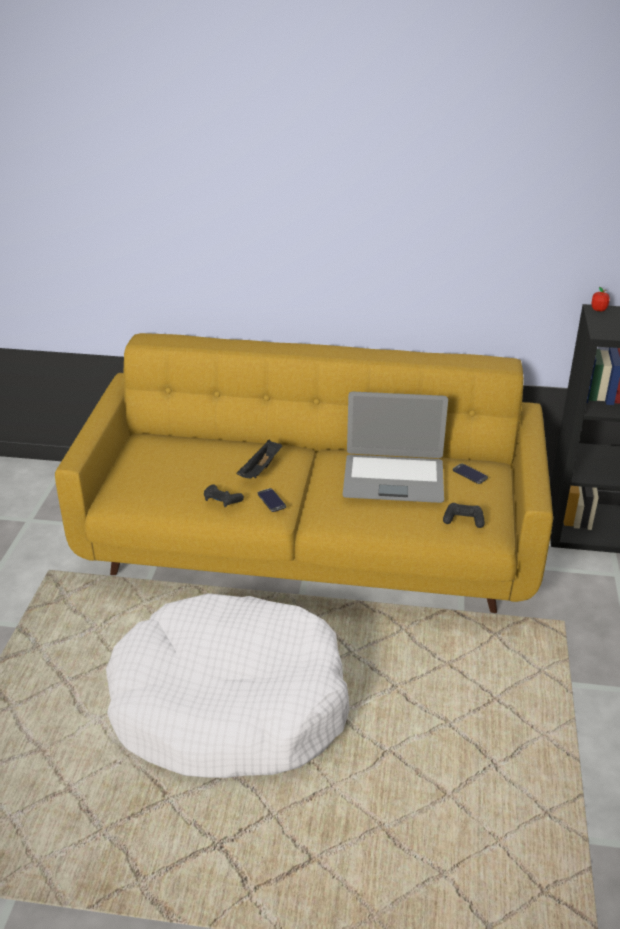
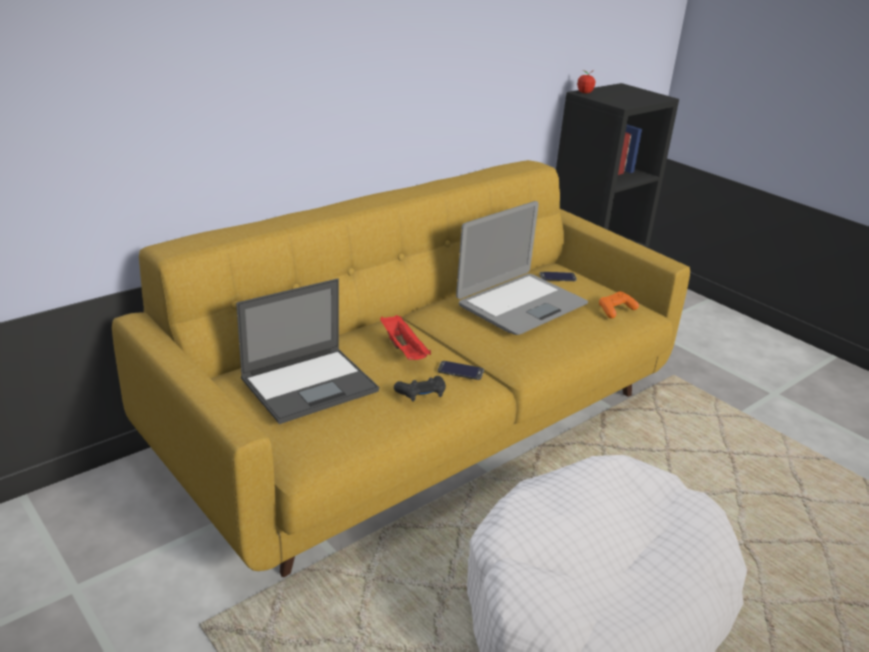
camera: 50 degrees left, 5 degrees down
black tray [237,440,282,478] -> red tray [380,315,431,360]
black game controller [443,503,485,528] -> orange game controller [599,292,639,318]
none -> laptop [236,278,379,424]

